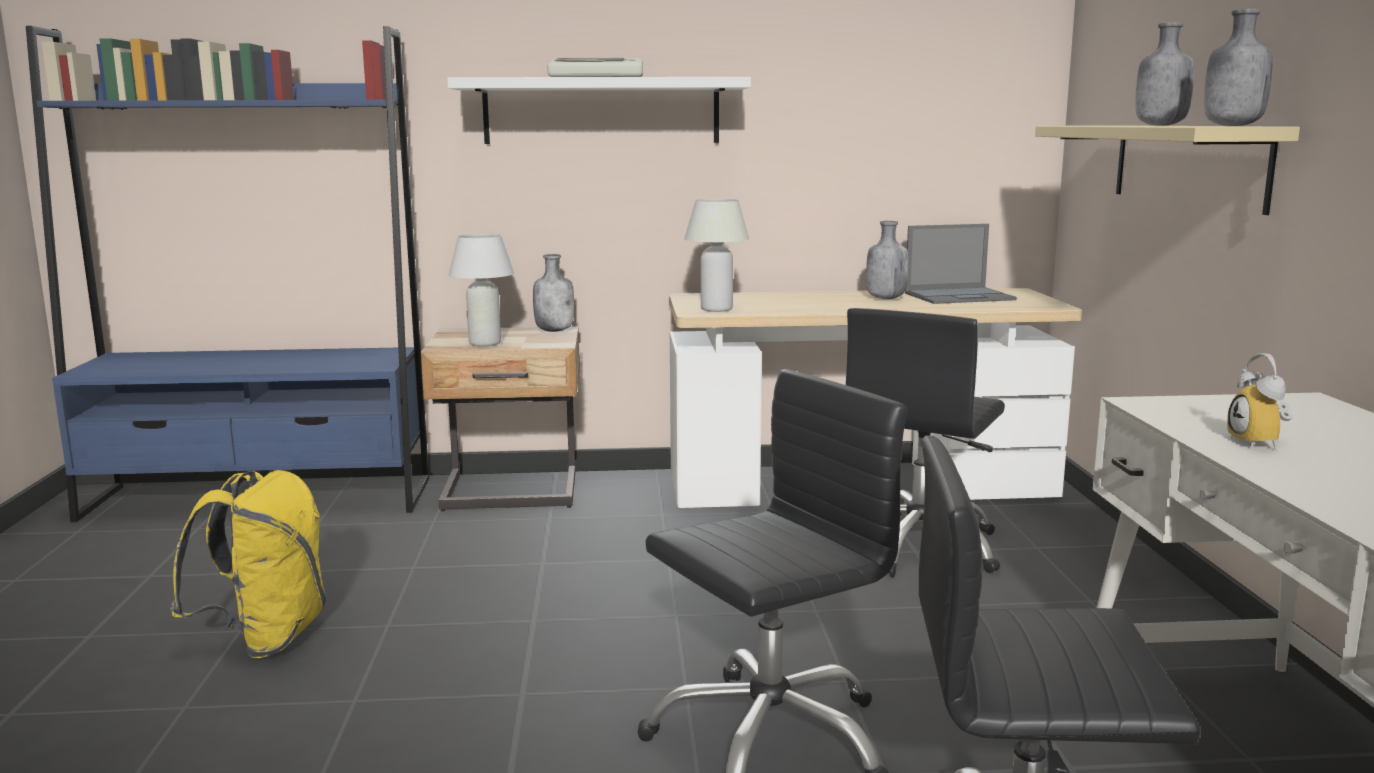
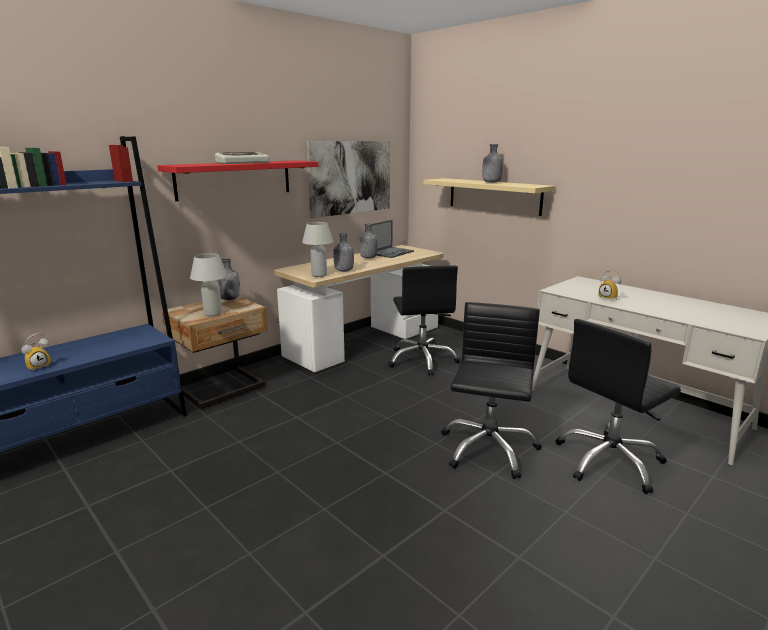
camera: 40 degrees left, 5 degrees up
yellow backpack [170,470,326,658] -> none
white shelf [447,77,751,144] -> red shelf [157,160,318,201]
grey bottle [1204,9,1273,126] -> grey bottle moved to [334,233,354,272]
none -> alarm clock [22,333,51,371]
none -> picture [307,141,390,218]

